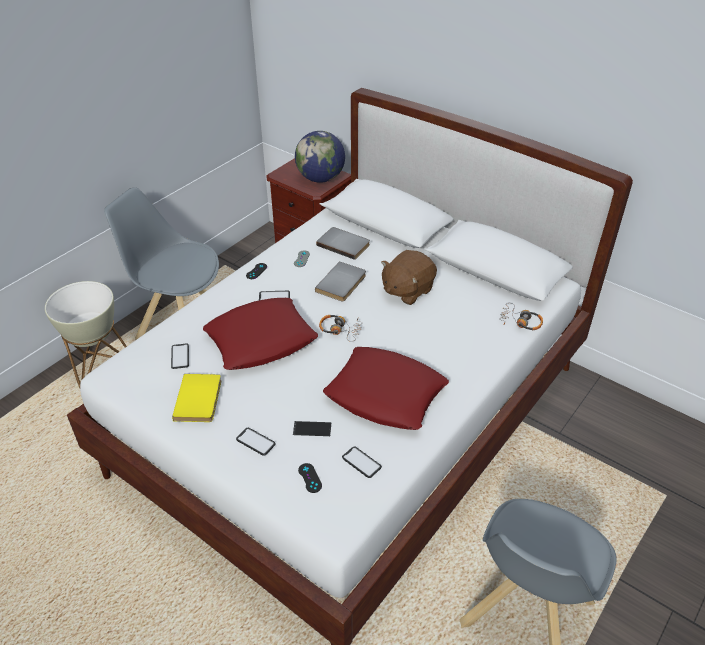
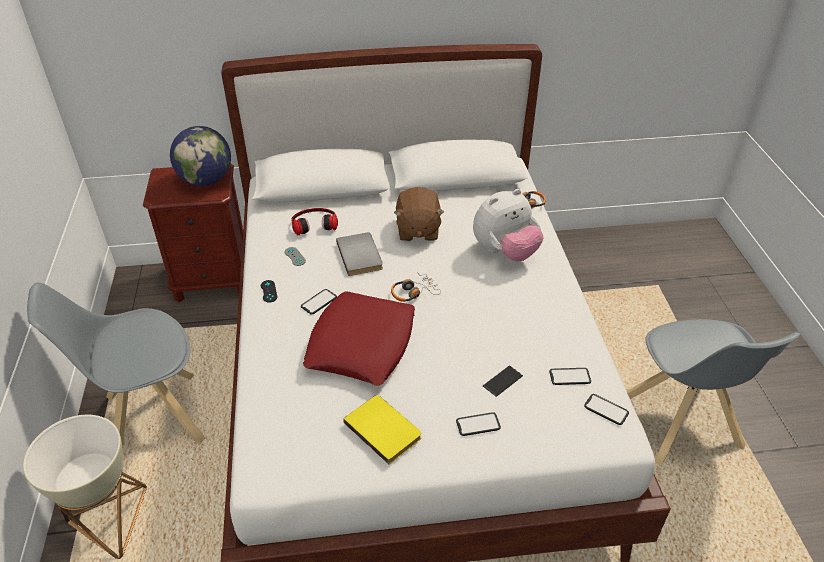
camera: 45 degrees left, 0 degrees up
phone [171,343,189,369] -> phone moved to [584,394,629,425]
black game controller [298,463,322,493] -> none
grey book [316,227,370,260] -> headphones [292,208,338,235]
red pillow [323,347,449,430] -> none
none -> plush toy [473,189,543,261]

